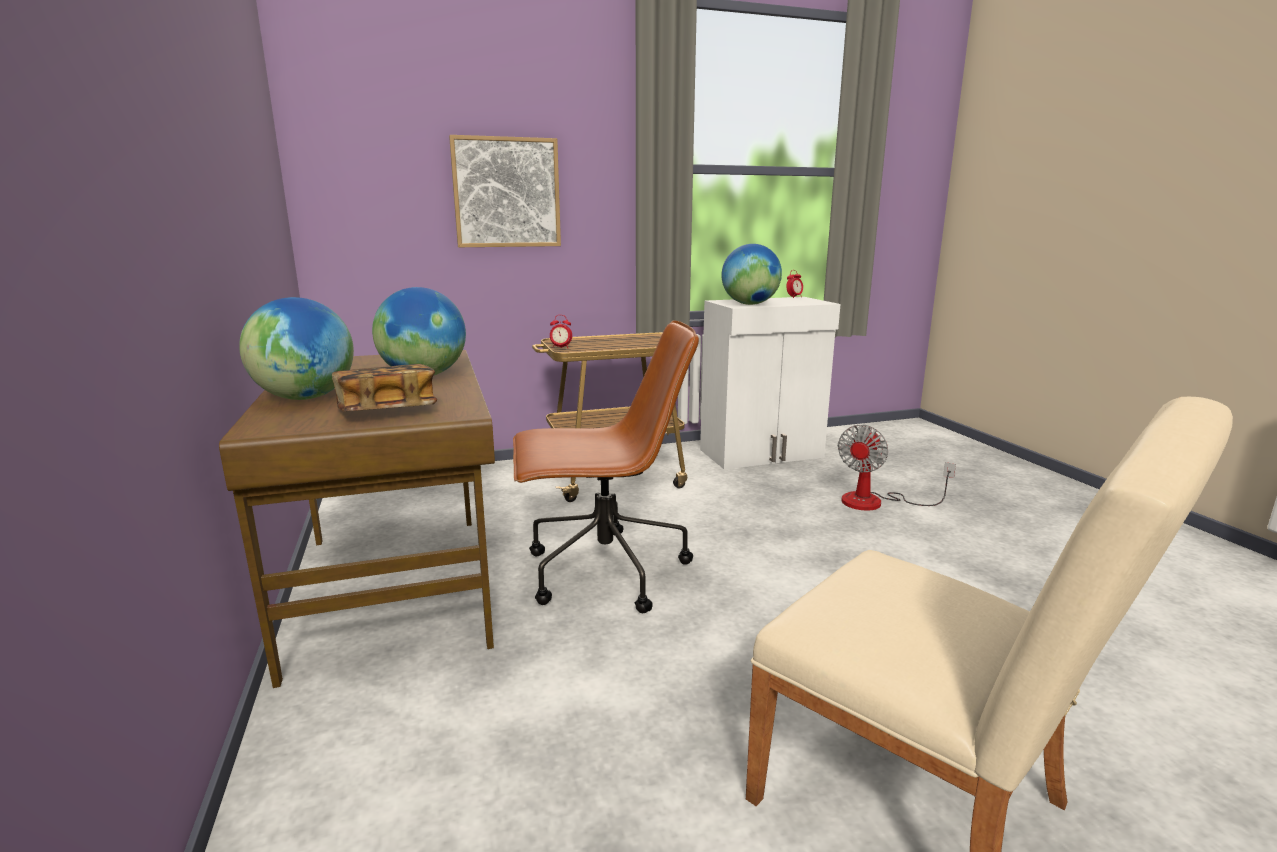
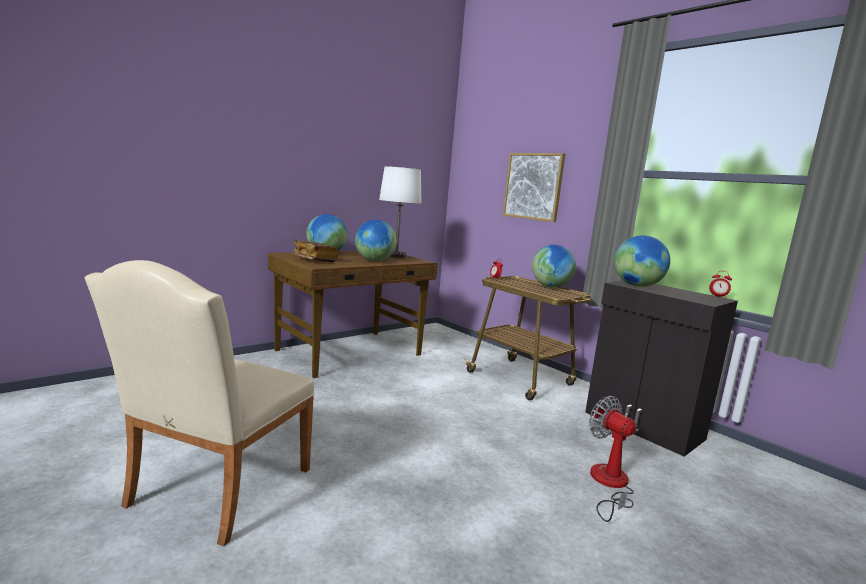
camera: 65 degrees right, 5 degrees down
brown office chair [513,320,699,613] -> none
white cabinet [700,297,841,469] -> black cabinet [585,280,738,457]
fan [838,424,956,511] -> fan turned 45 degrees clockwise [589,396,636,522]
none -> white table lamp [379,166,422,258]
none -> globe [532,245,576,287]

